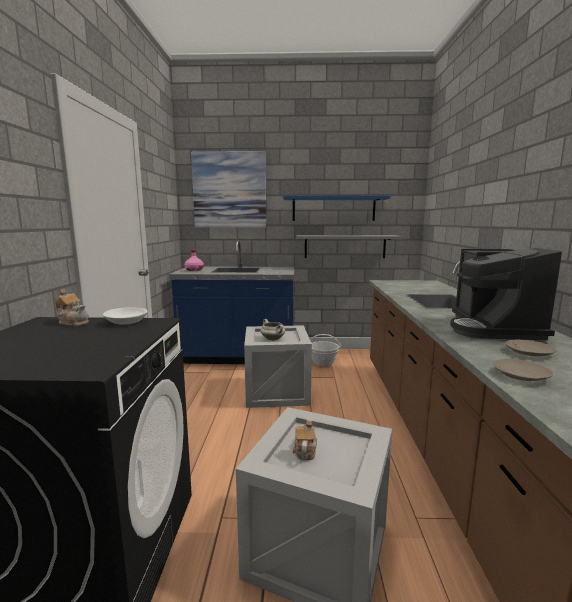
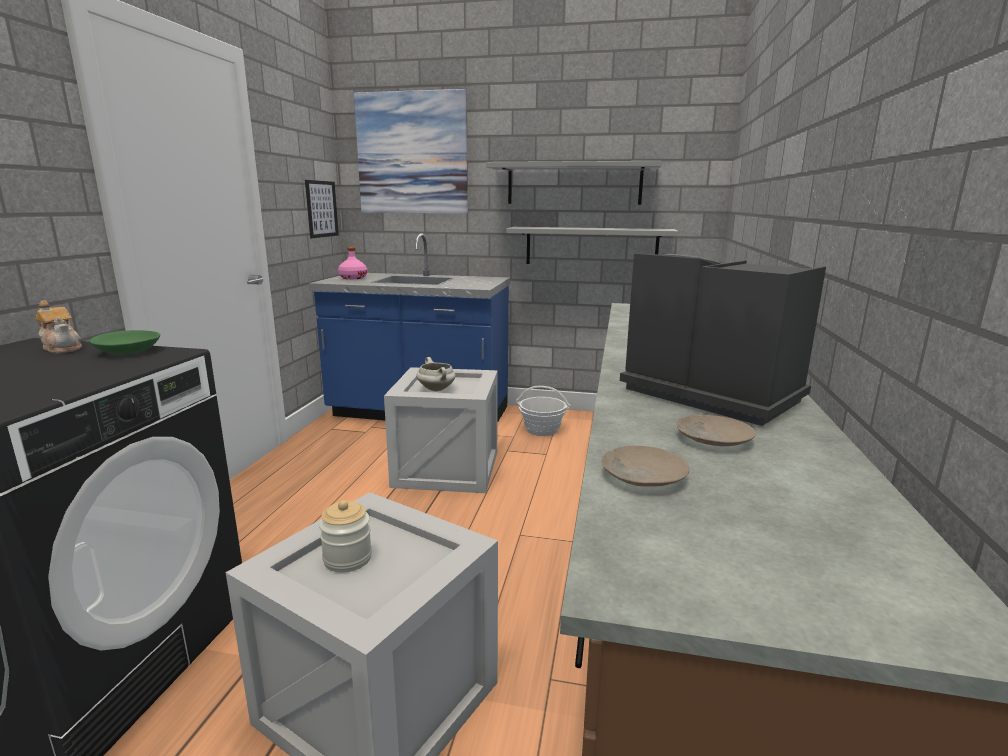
camera: 10 degrees right, 5 degrees up
white bowl [103,307,147,325] -> green bowl [90,330,160,355]
blue shelf [283,195,390,221] -> grey shelf [486,161,662,205]
teapot [293,420,317,460] -> jar [319,500,372,573]
coffee machine [450,248,562,340] -> coffee machine turned 120 degrees clockwise [620,253,826,426]
none -> picture [305,180,339,238]

